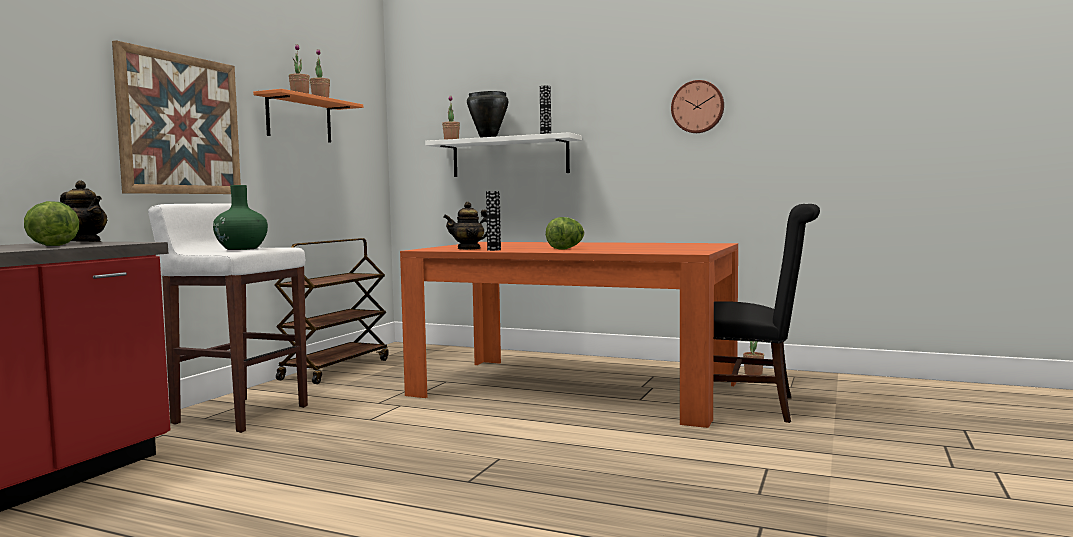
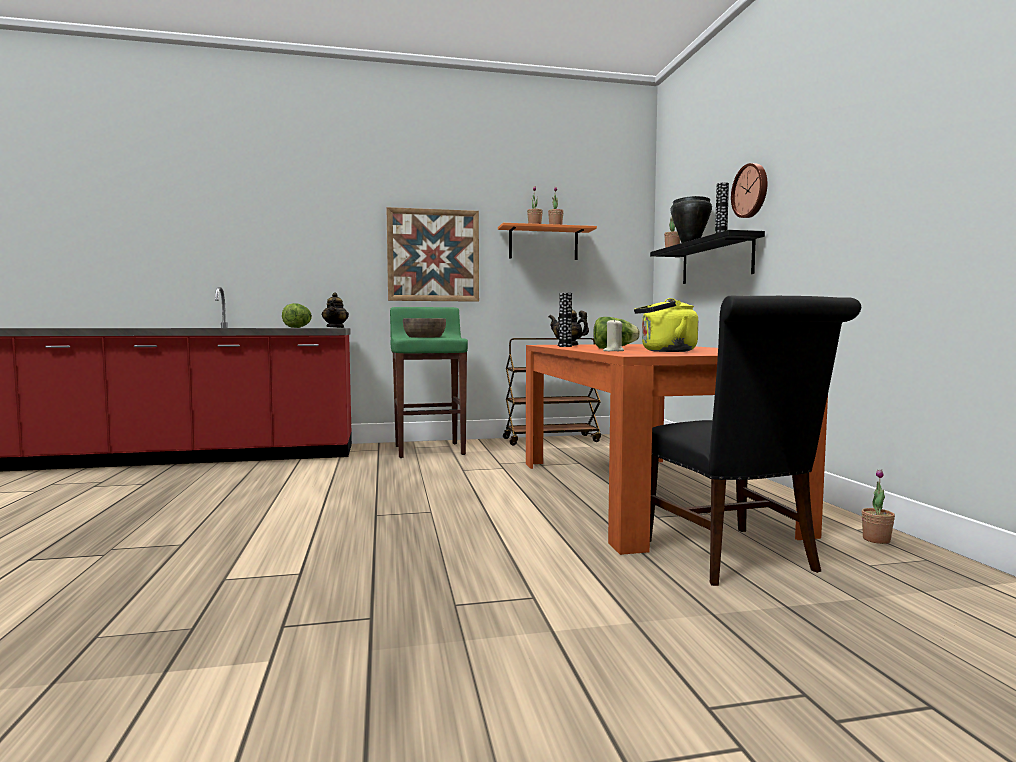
camera: 55 degrees right, 0 degrees up
white stool [148,204,308,433] -> green stool [390,307,468,458]
green vase [213,185,268,250] -> brown bowl [403,318,446,337]
white shelf [425,132,582,177] -> black shelf [650,230,765,284]
wall clock [671,80,724,133] -> wall clock moved to [731,163,767,218]
none -> beige candle [603,318,624,351]
none -> yellow kettle [634,298,698,352]

